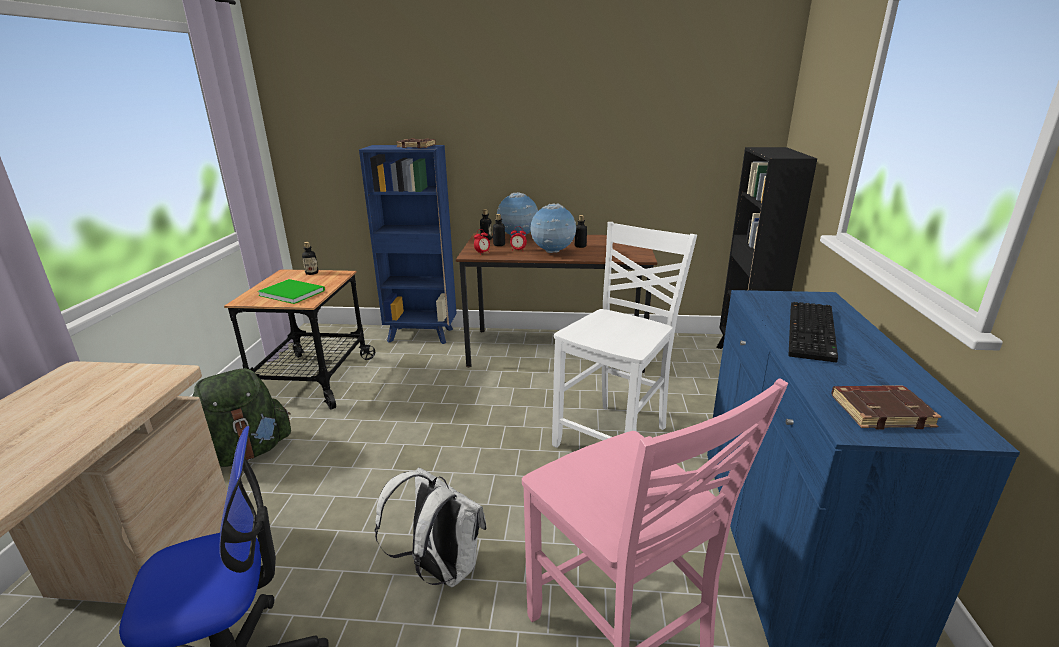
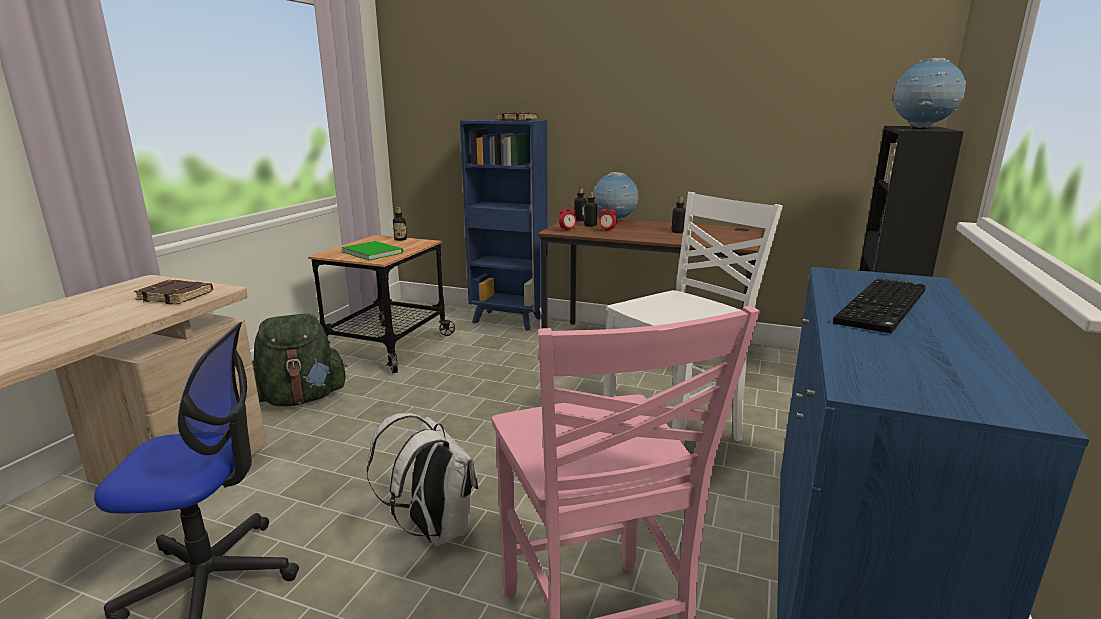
camera: 15 degrees right, 5 degrees down
globe [530,203,576,253] -> globe moved to [893,58,966,128]
brown book [832,386,941,430] -> brown book moved to [134,280,213,304]

